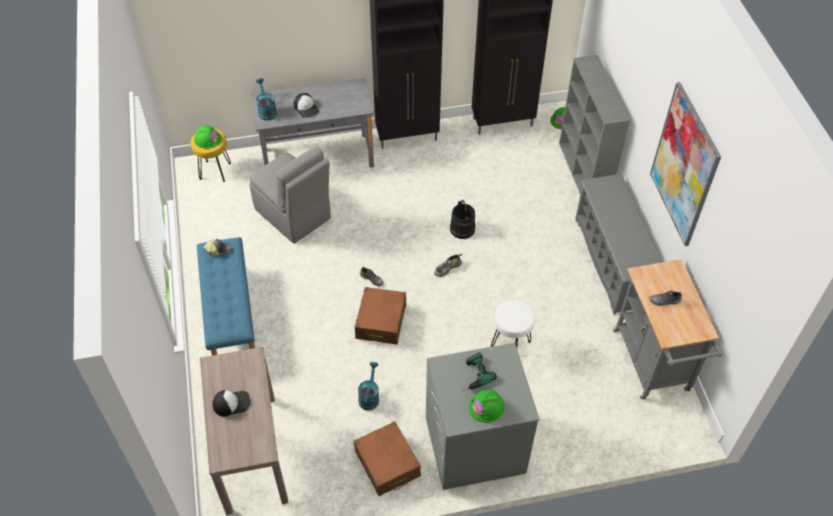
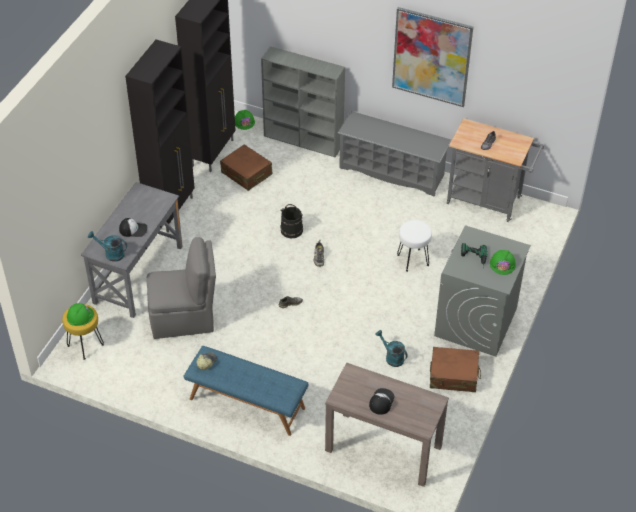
camera: 55 degrees left, 5 degrees down
brown suitcase [355,287,406,344] -> brown suitcase moved to [220,144,273,191]

